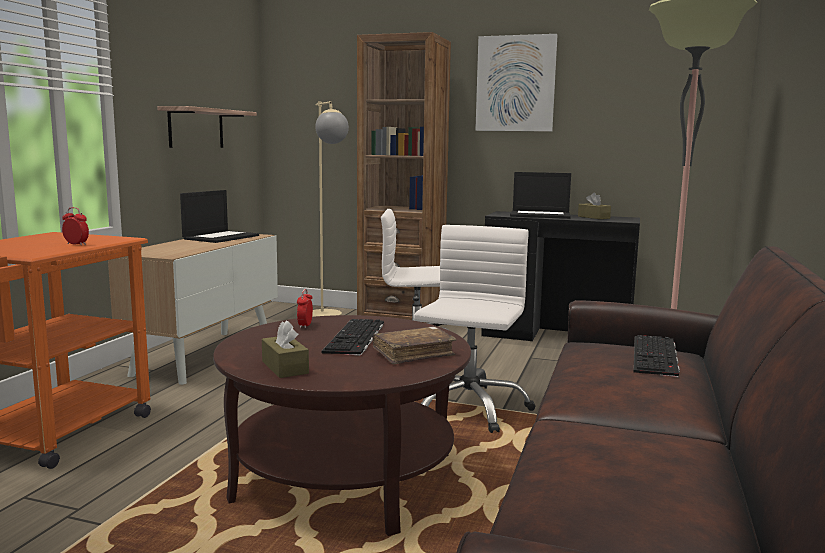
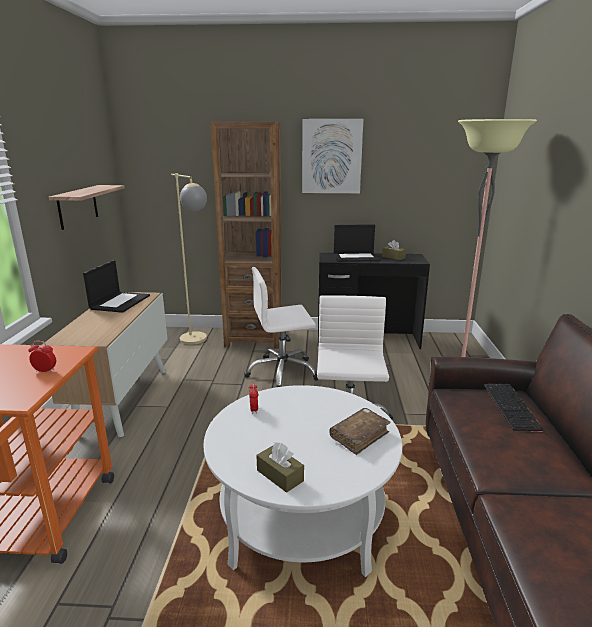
camera: 15 degrees left, 10 degrees up
brown coffee table [213,315,471,536] -> white coffee table [203,385,402,577]
keyboard [322,319,384,356] -> none

